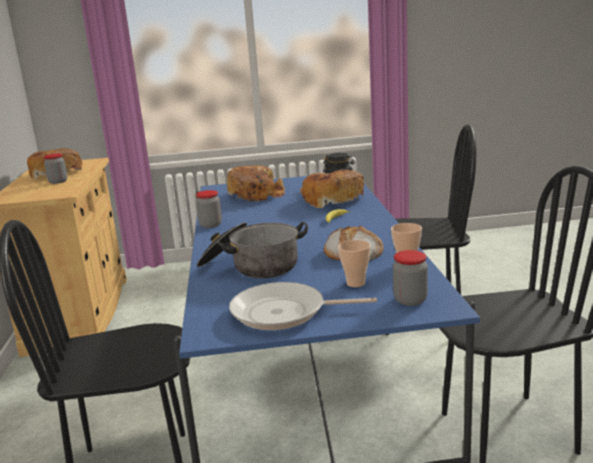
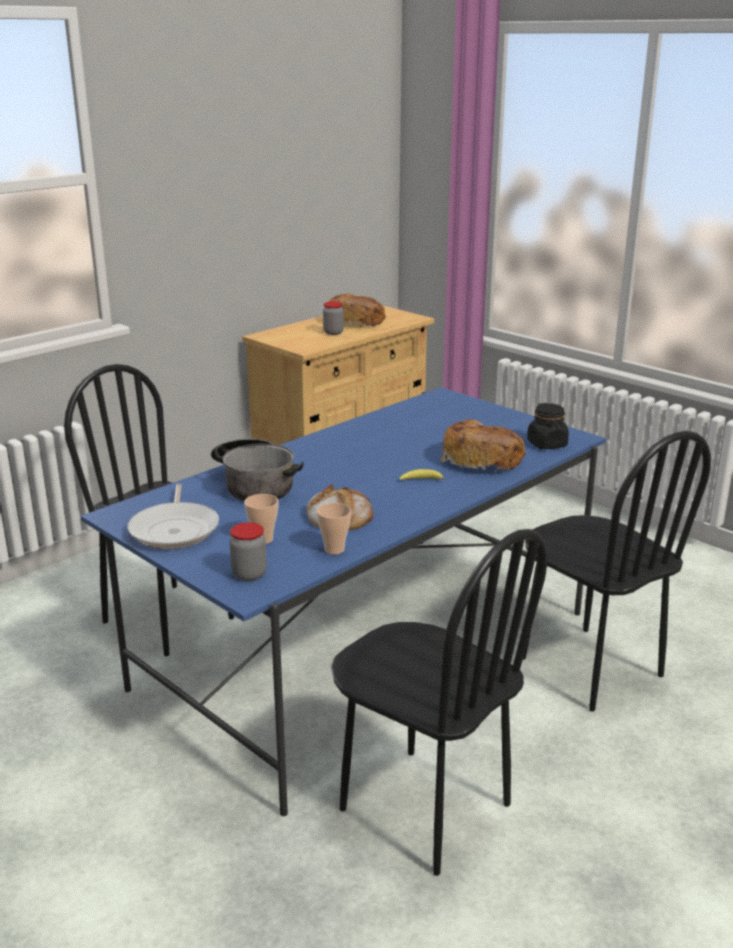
camera: 50 degrees right, 5 degrees up
jar [196,190,222,228] -> none
bread [227,165,285,202] -> none
frying pan [229,282,377,330] -> frying pan turned 150 degrees counterclockwise [128,484,219,549]

